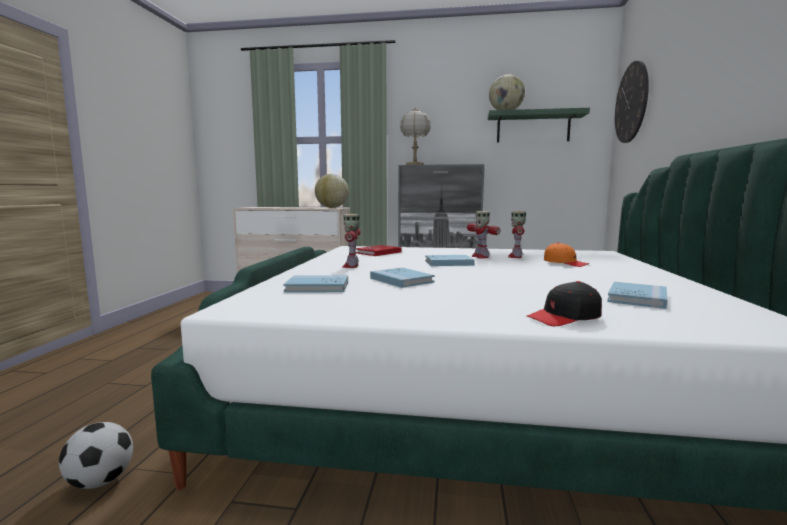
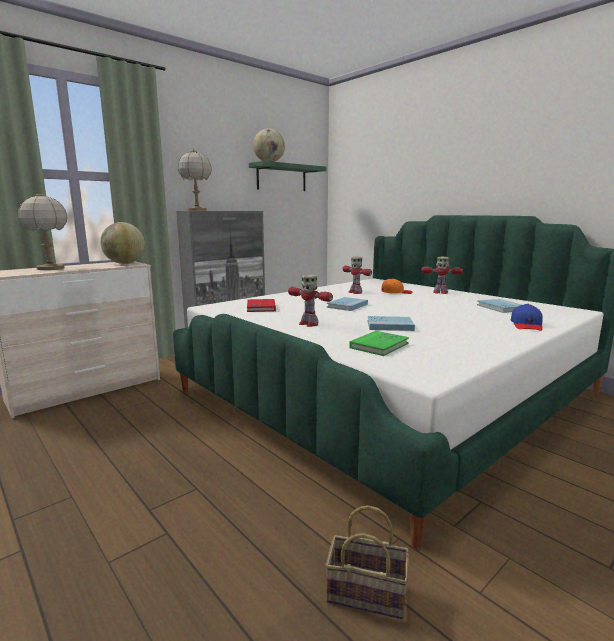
camera: 50 degrees left, 5 degrees up
football [59,422,133,489] -> basket [325,505,409,619]
blue book [283,275,348,292] -> green book [349,331,409,356]
toy robot [467,211,500,258] -> toy robot moved to [421,257,463,294]
black cap [527,281,602,326] -> blue cap [511,304,543,331]
wall clock [615,60,649,143] -> none
none -> table lamp [18,192,68,270]

